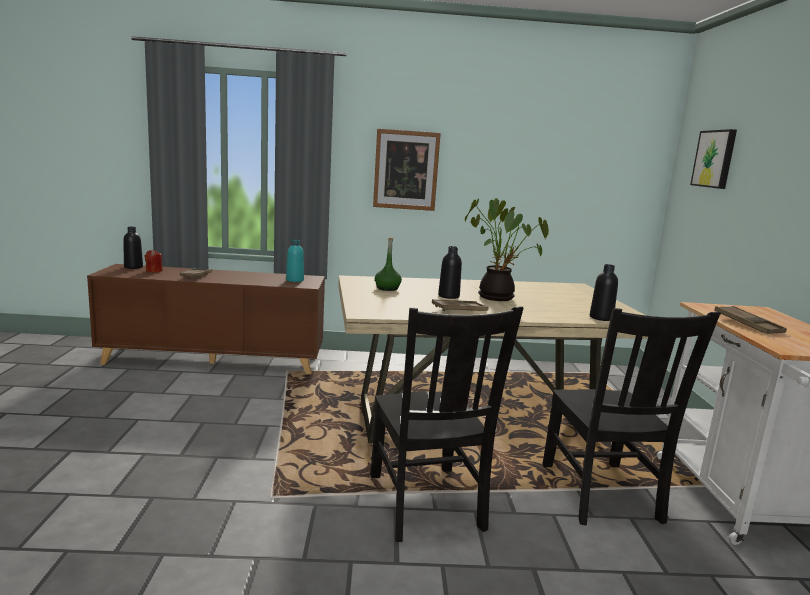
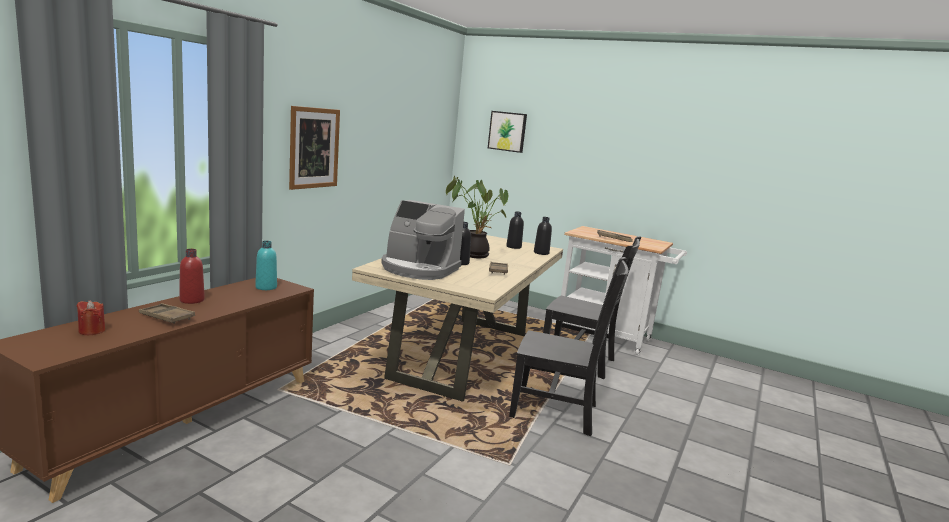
camera: 60 degrees left, 0 degrees up
black bottle [123,227,143,269] -> black bottle moved to [506,212,524,249]
green bottle [375,237,402,291] -> coffee machine [381,200,465,280]
none -> red bottle [179,249,205,304]

